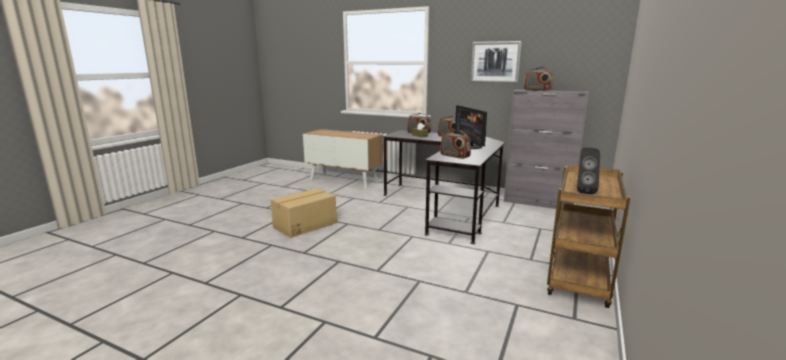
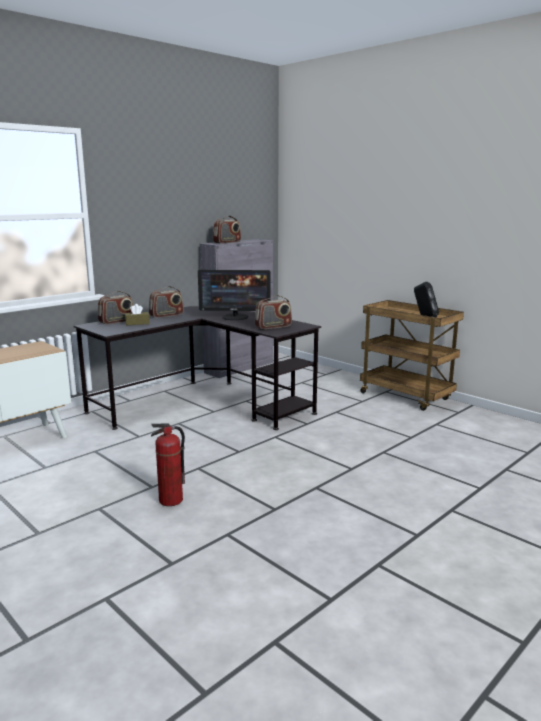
camera: 70 degrees left, 0 degrees up
cardboard box [270,188,337,238] -> fire extinguisher [151,424,185,506]
picture [470,41,522,83] -> none

